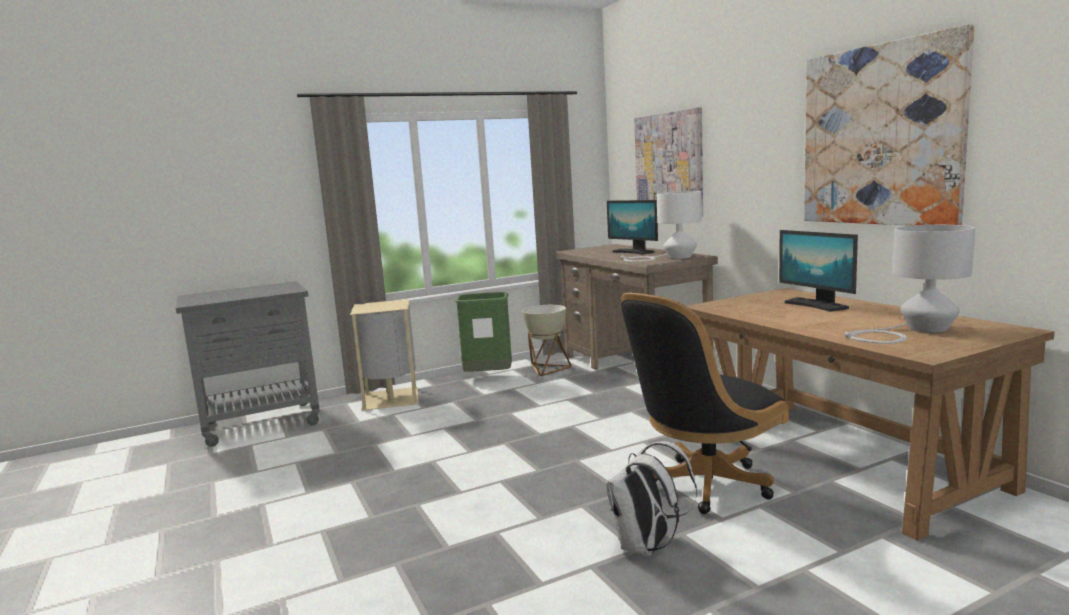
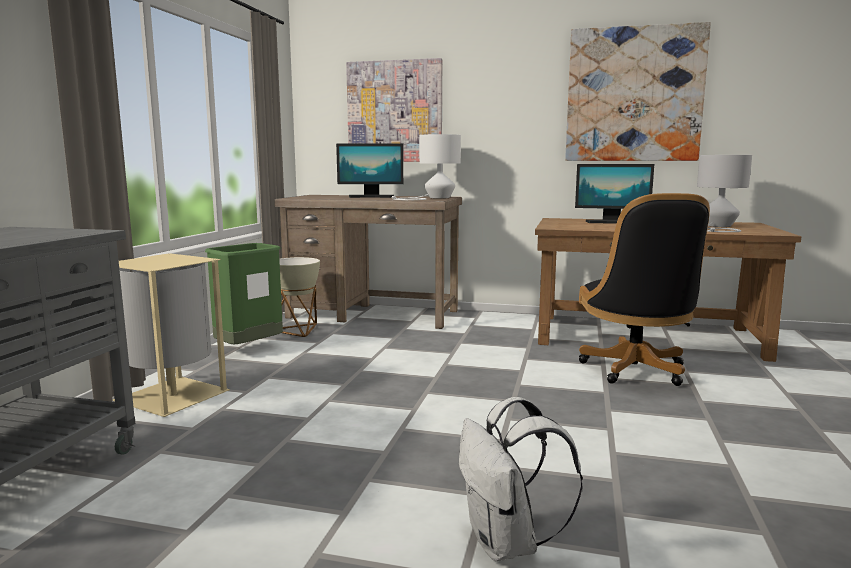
camera: 50 degrees left, 0 degrees up
white backpack [607,441,697,556] -> white backpack moved to [459,397,583,561]

